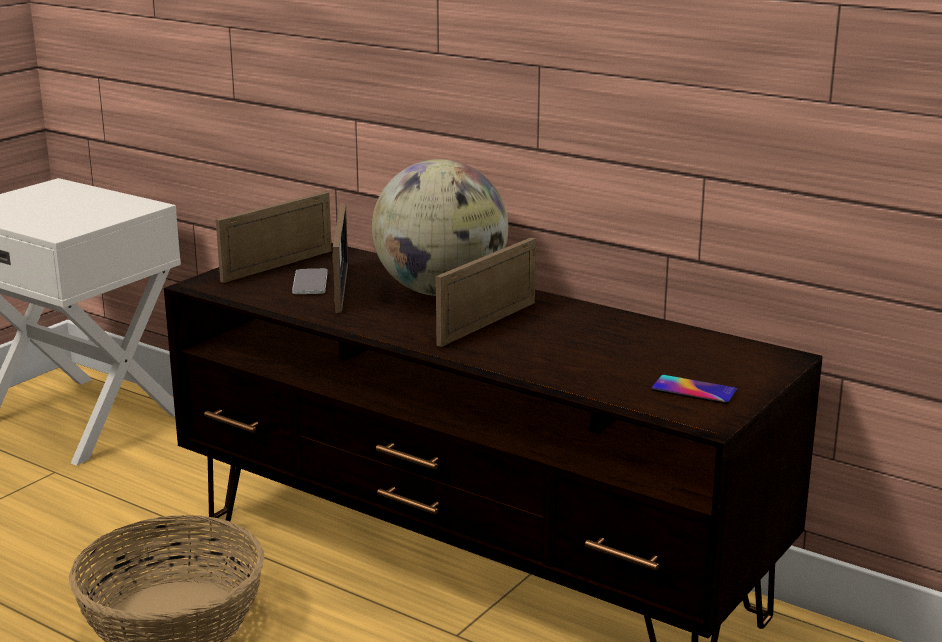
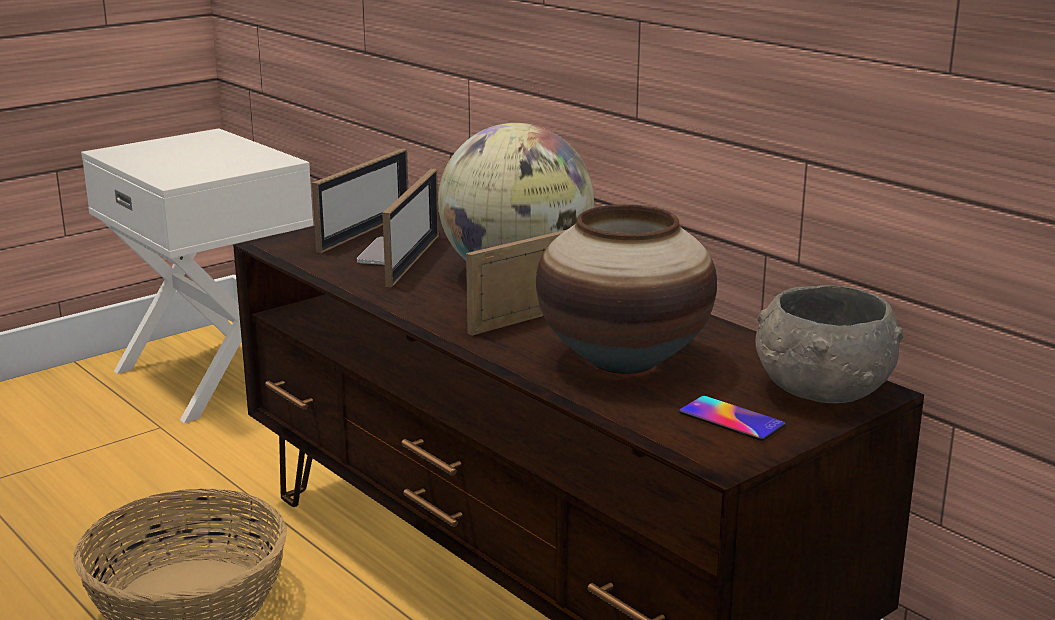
camera: 15 degrees right, 0 degrees up
picture frame [216,191,332,283] -> picture frame turned 150 degrees clockwise [312,148,408,253]
none -> vase [536,204,717,375]
none -> grey bowl [756,285,904,403]

